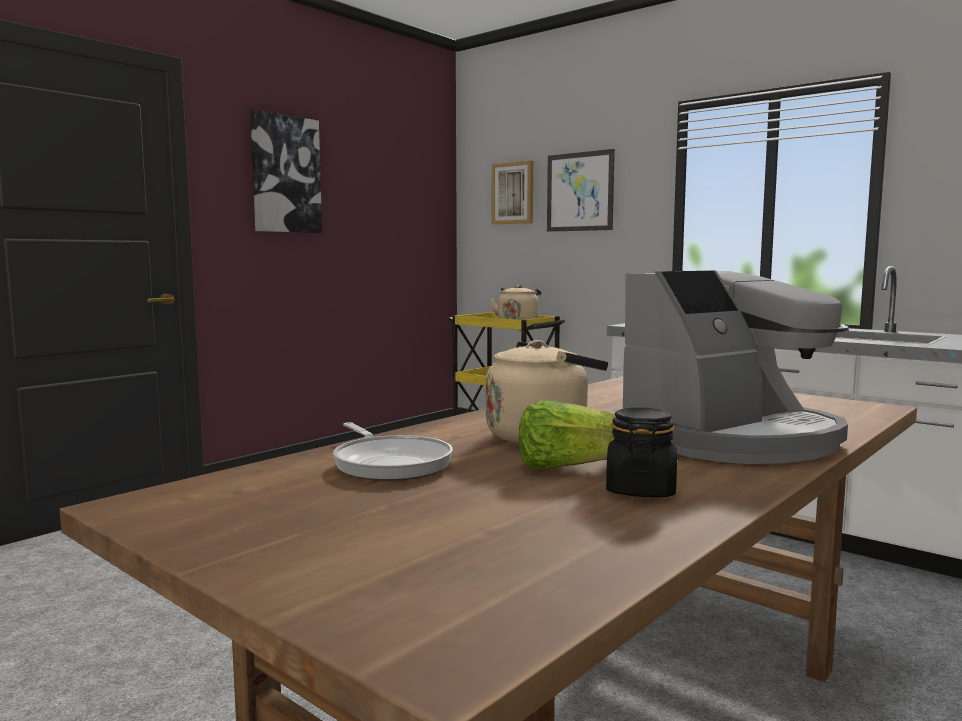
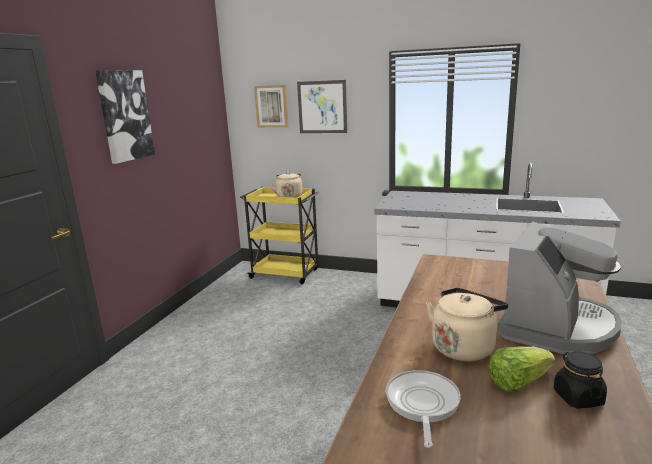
camera: 20 degrees left, 10 degrees up
frying pan [333,422,453,481] -> frying pan turned 120 degrees counterclockwise [386,370,461,448]

